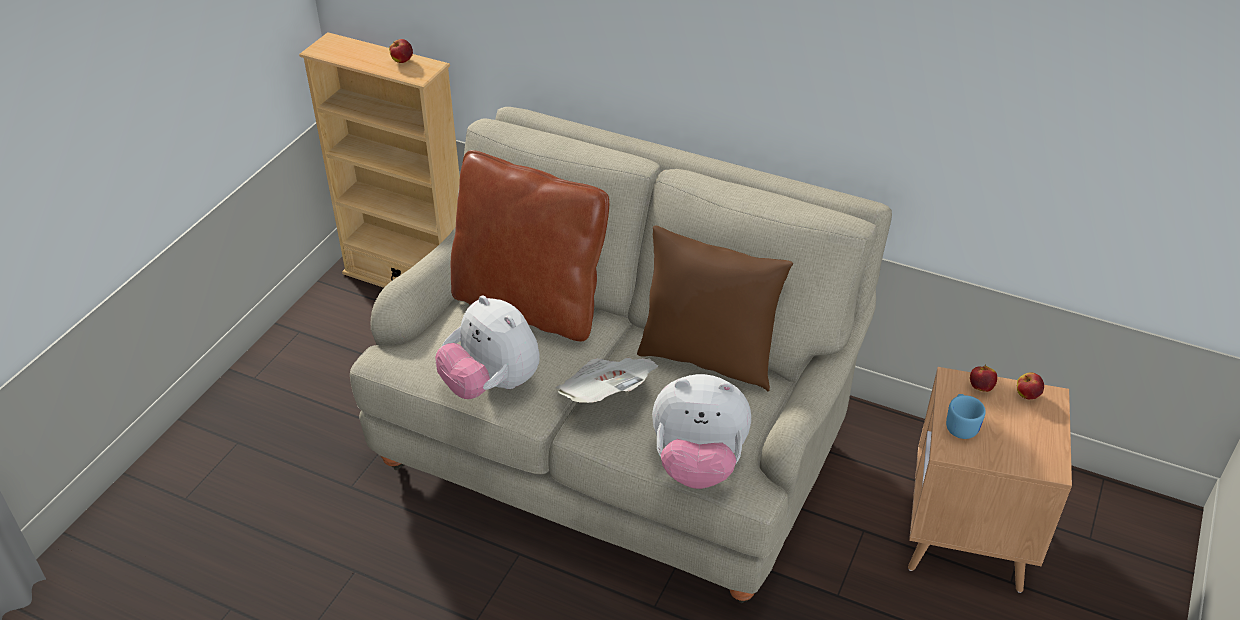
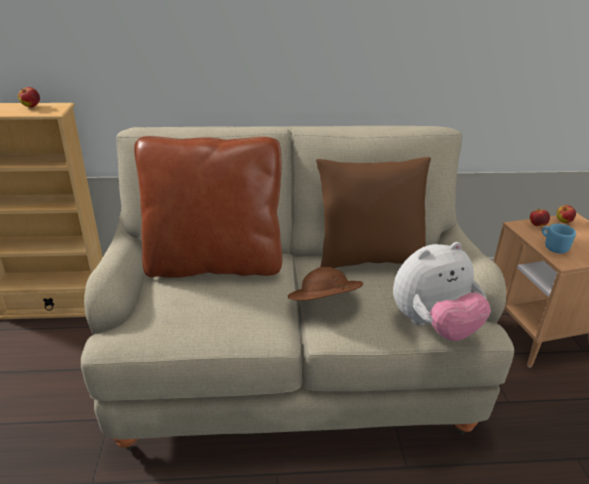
camera: 30 degrees left, 10 degrees down
plush toy [435,295,540,399] -> none
newspaper [555,358,659,403] -> brown hat [288,267,363,301]

